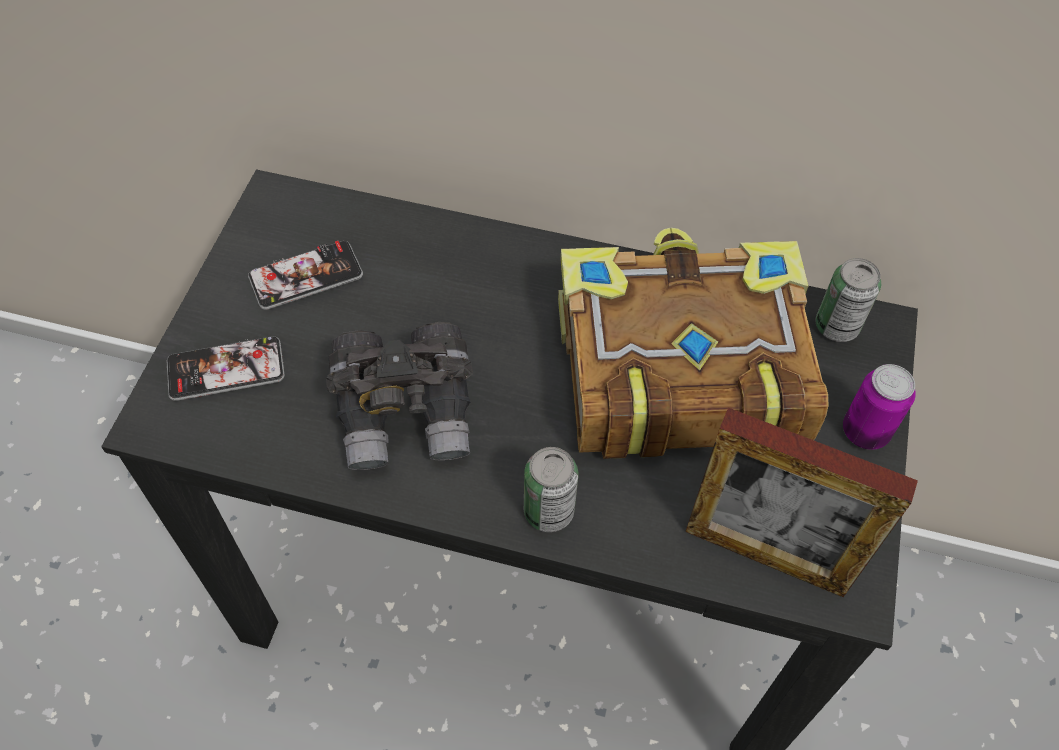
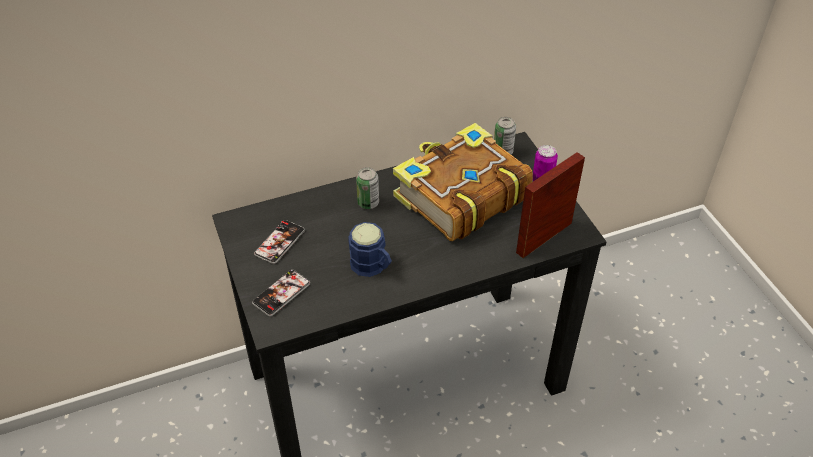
camera: 35 degrees left, 10 degrees down
grey binoculars [326,322,473,470] -> blue mug [348,222,392,277]
can [524,447,578,532] -> can moved to [356,167,379,209]
picture frame [685,408,918,597] -> picture frame turned 150 degrees clockwise [516,152,585,258]

